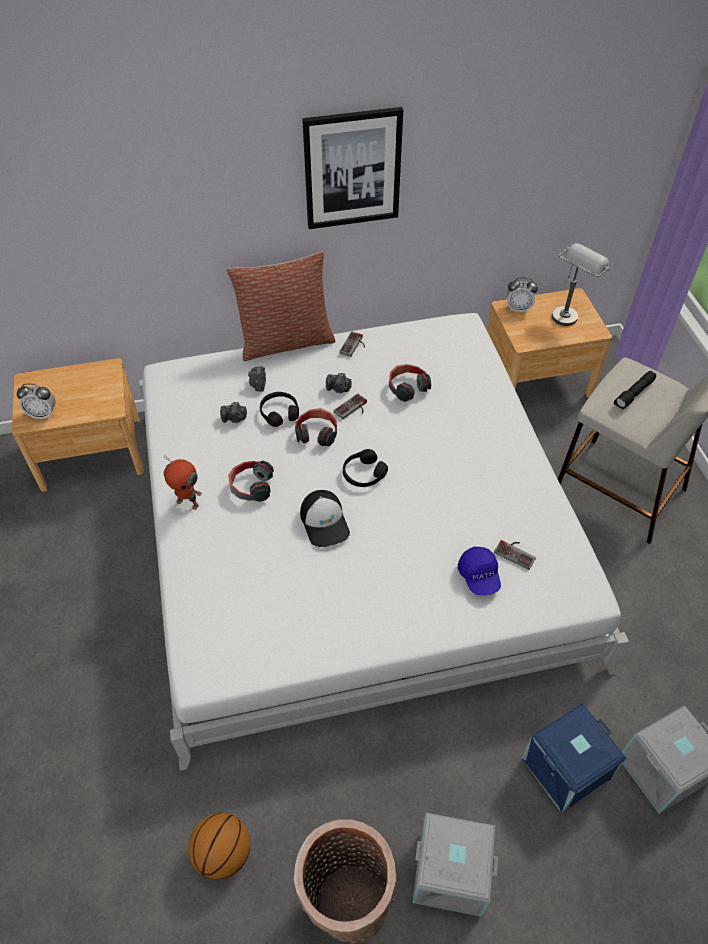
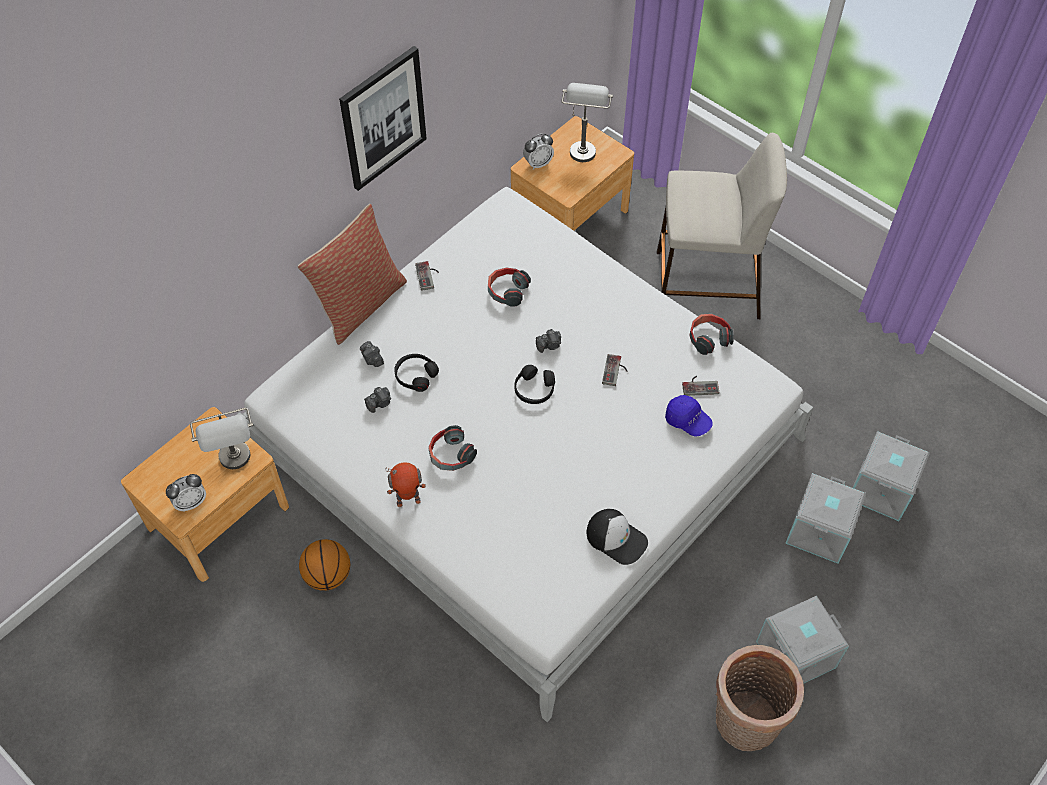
camera: 35 degrees left, 5 degrees up
basketball [188,813,250,880] -> basketball moved to [299,539,350,591]
headphones [295,408,337,446] -> headphones moved to [689,314,733,355]
cap [300,490,350,547] -> cap moved to [587,509,648,565]
camera [326,373,352,393] -> camera moved to [536,329,561,353]
game controller [334,394,367,419] -> game controller moved to [602,354,627,386]
blue storage box [522,703,627,813] -> grey storage box [786,473,866,564]
black flashlight [614,371,656,409] -> none
none -> grey table lamp [190,408,254,469]

